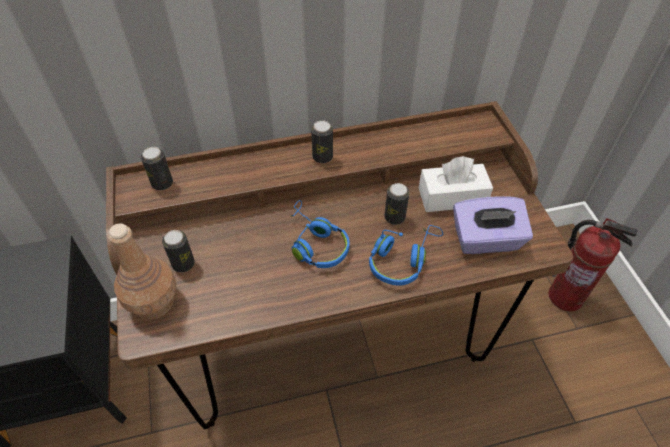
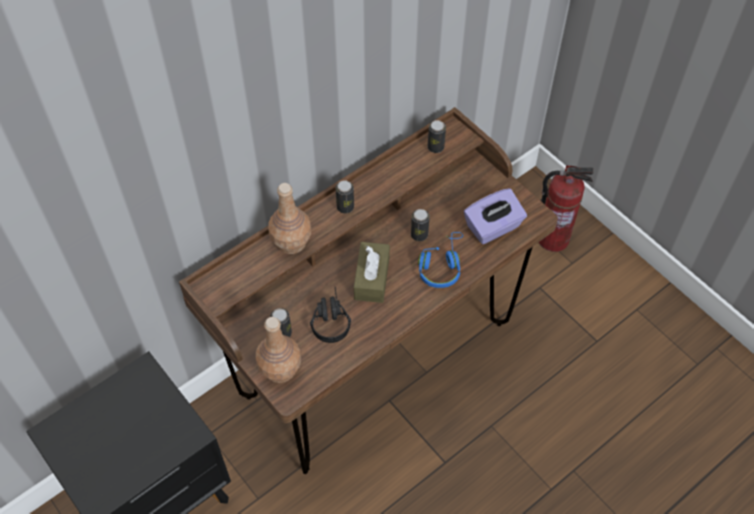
camera: 25 degrees left, 5 degrees up
can [141,147,173,190] -> can moved to [428,120,446,153]
blue headphones [289,200,350,268] -> brown tissue box [354,242,390,303]
white tissue box [419,156,493,212] -> none
none -> brown bottle [268,183,311,254]
none -> black headphones [310,287,351,343]

